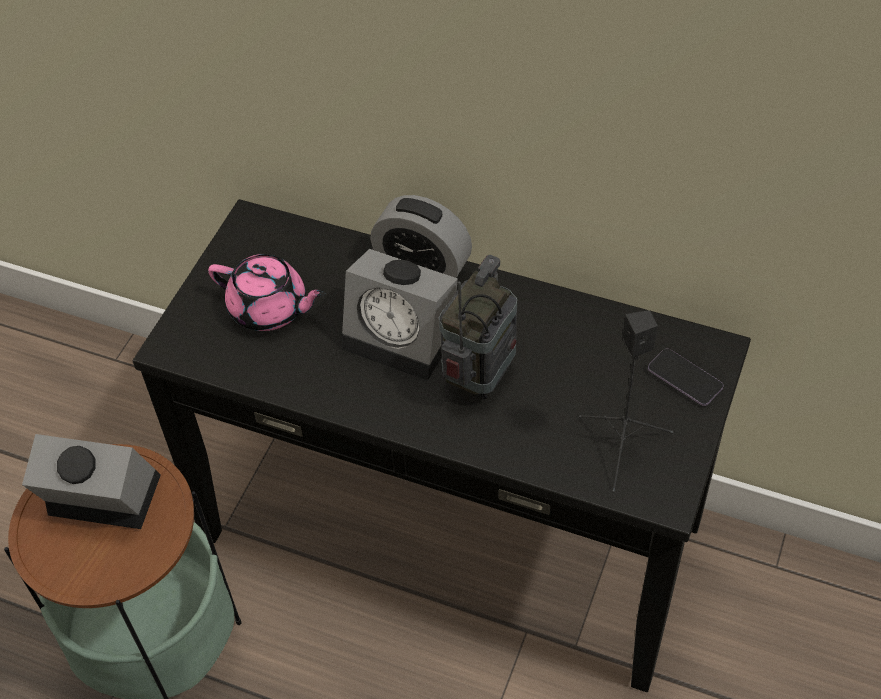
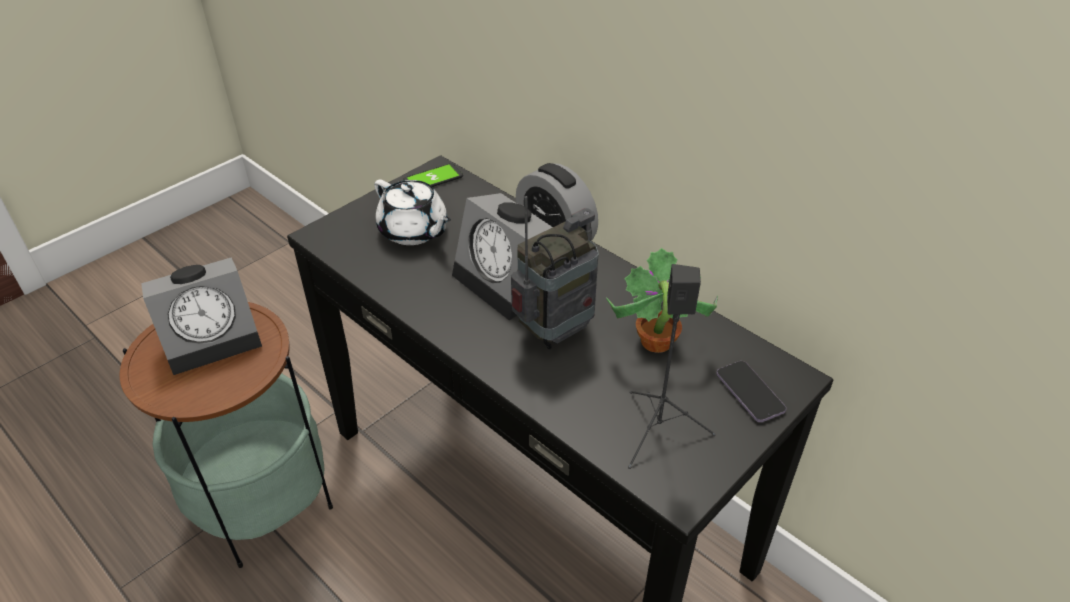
camera: 20 degrees right, 10 degrees down
alarm clock [22,434,161,529] -> alarm clock turned 120 degrees clockwise [141,257,262,375]
pink teapot [208,254,325,331] -> white teapot [374,180,451,245]
none -> phone [403,163,463,187]
none -> potted plant [606,248,718,353]

